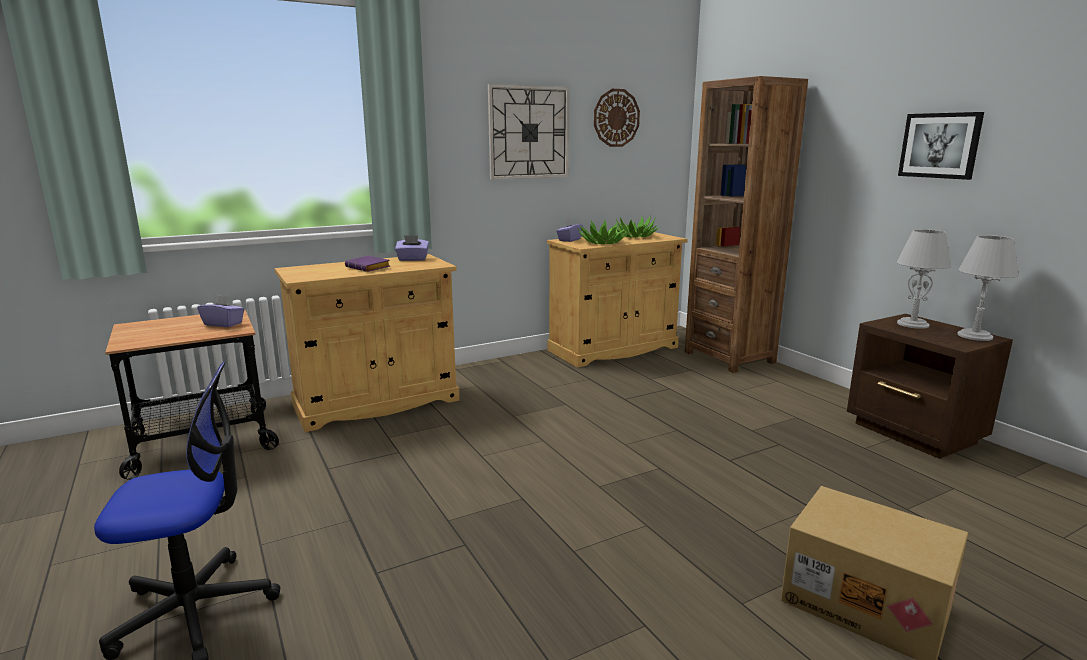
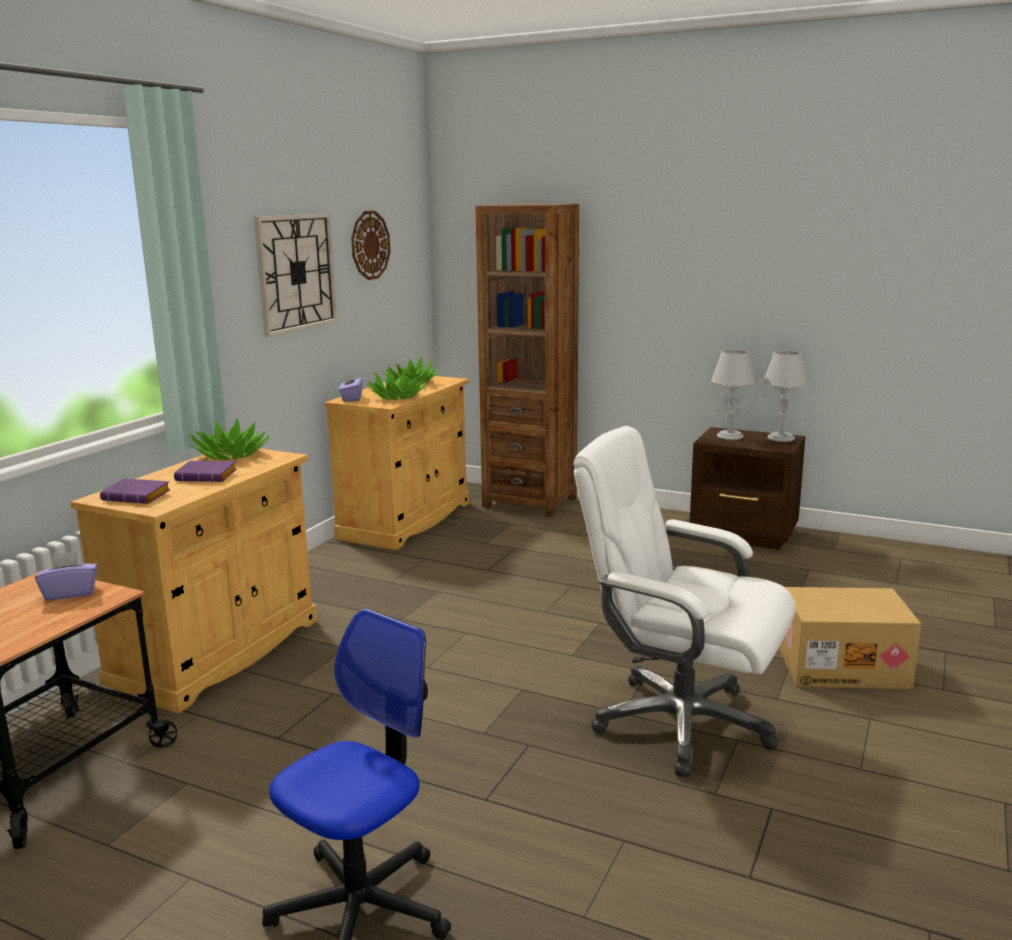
camera: 35 degrees left, 0 degrees up
purple tissue box [395,235,429,261] -> potted plant [190,417,269,460]
picture [898,112,984,180] -> none
none -> purple book [100,478,171,504]
none -> white office chair [573,426,796,777]

